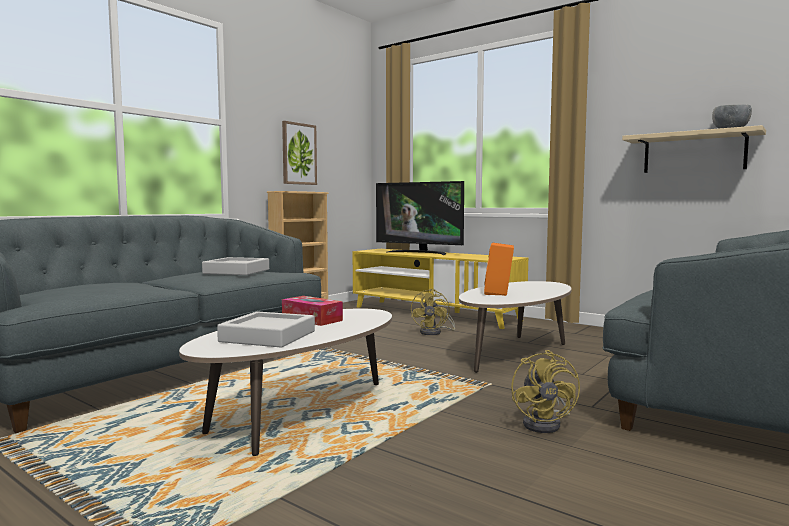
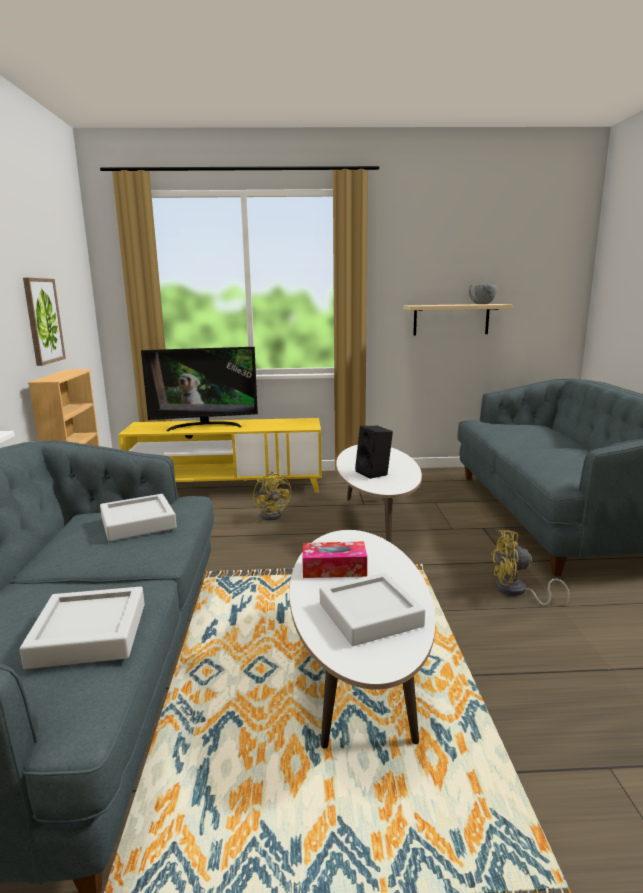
camera: 40 degrees left, 10 degrees up
orange speaker [484,243,514,296] -> black speaker [355,426,393,479]
yellow fan [511,350,580,433] -> yellow fan turned 135 degrees clockwise [491,530,570,606]
none -> grey tray [19,587,145,669]

